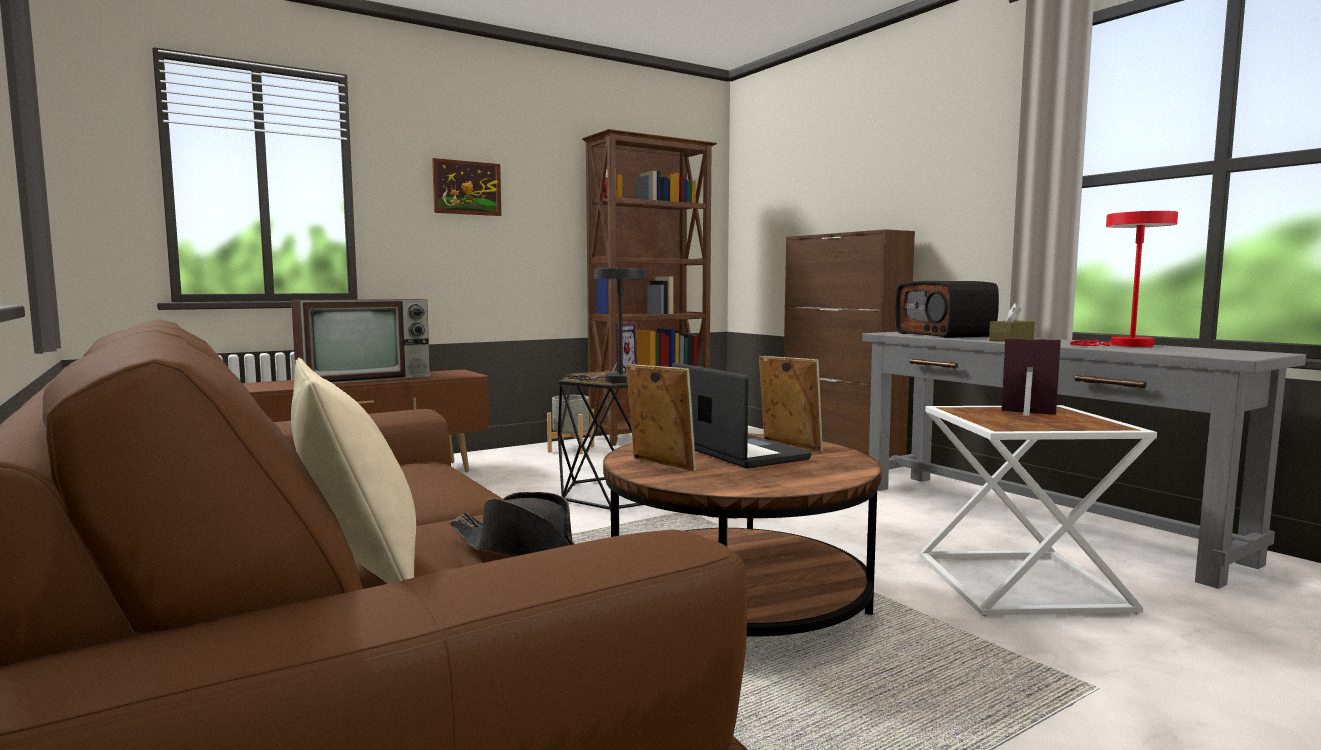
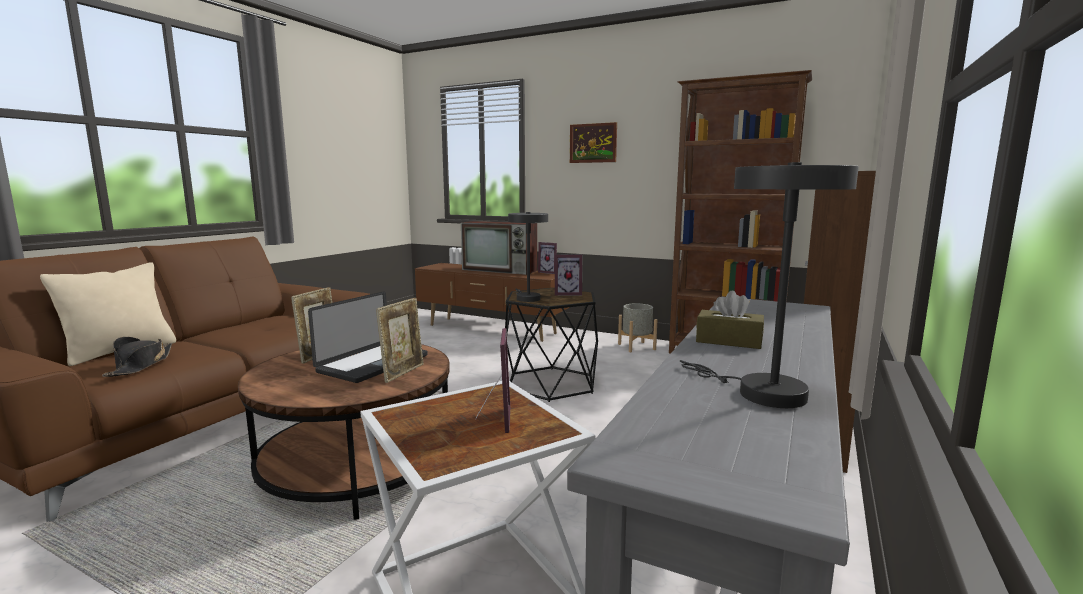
camera: 60 degrees right, 5 degrees up
radio [895,281,999,338] -> none
red table lamp [1070,211,1178,347] -> grey table lamp [680,162,859,408]
none -> picture frame [538,242,557,274]

